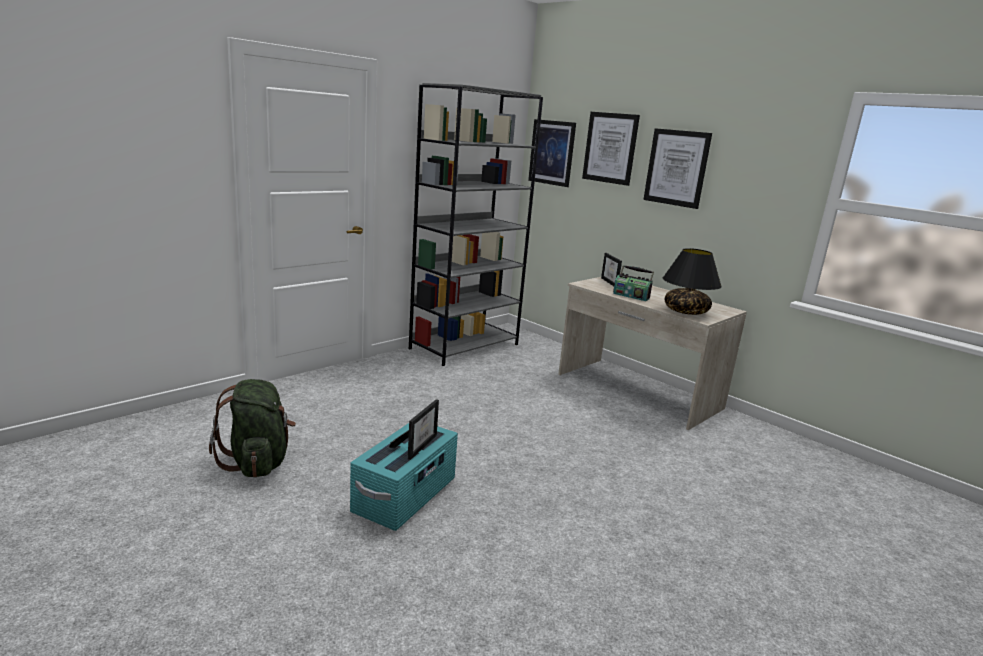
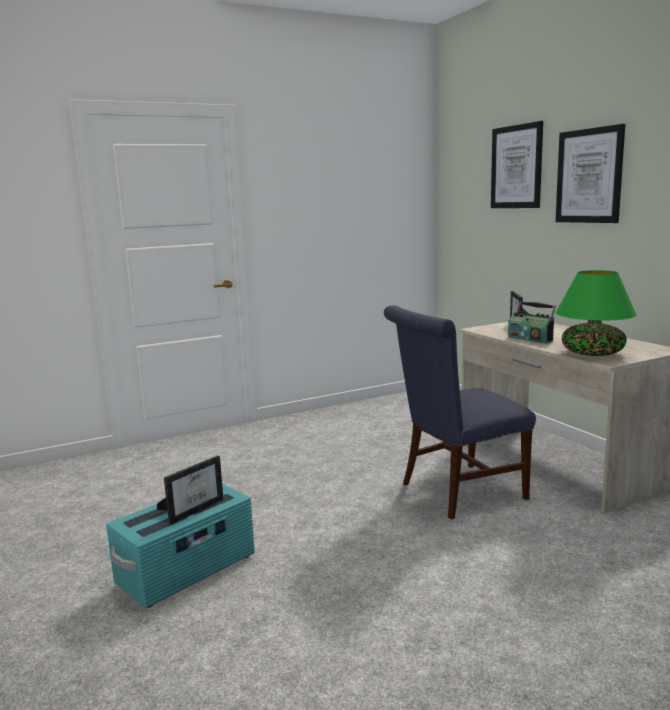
camera: 20 degrees right, 5 degrees down
green backpack [209,379,296,478] -> none
grey bookcase [409,83,543,366] -> none
picture [528,119,576,187] -> none
black table lamp [663,248,722,315] -> green table lamp [555,270,637,356]
none -> blue chair [384,305,536,519]

